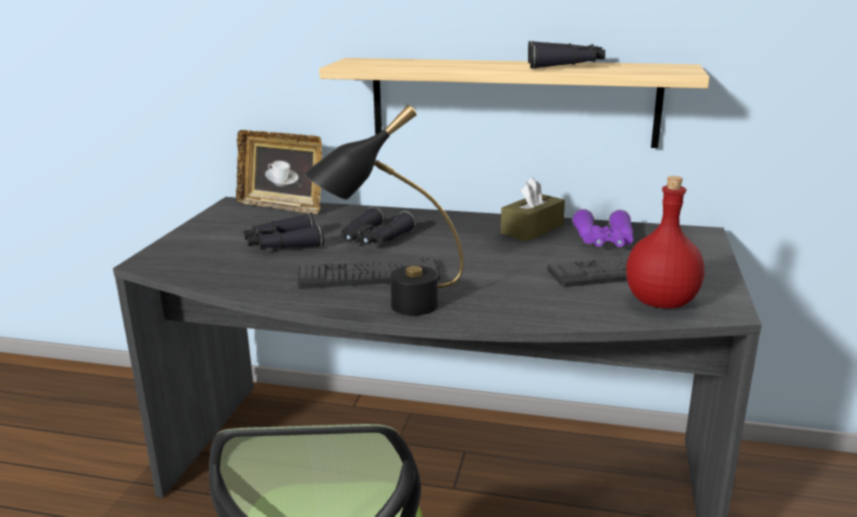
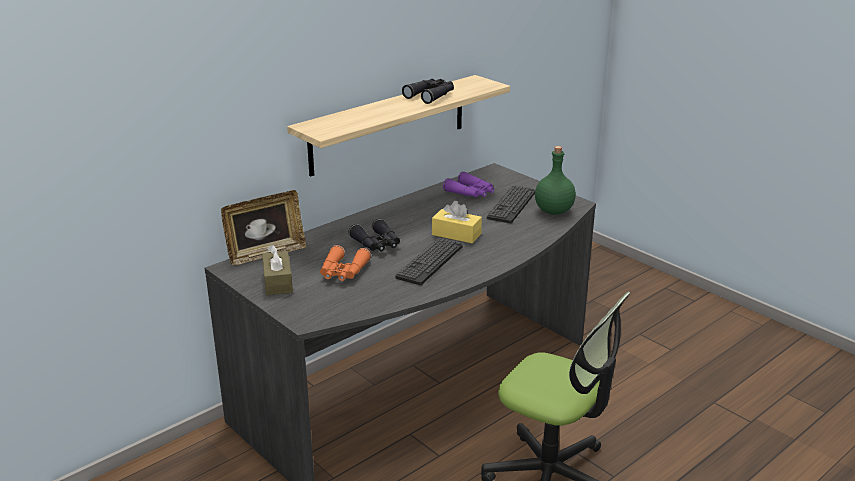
camera: 55 degrees left, 5 degrees up
black binoculars [244,213,324,249] -> orange binoculars [320,245,371,281]
black table lamp [304,105,464,316] -> none
brown tissue box [501,177,565,241] -> brown tissue box moved to [262,245,293,295]
red bottle [626,176,705,309] -> green bottle [535,146,576,215]
none -> yellow tissue box [432,201,482,243]

